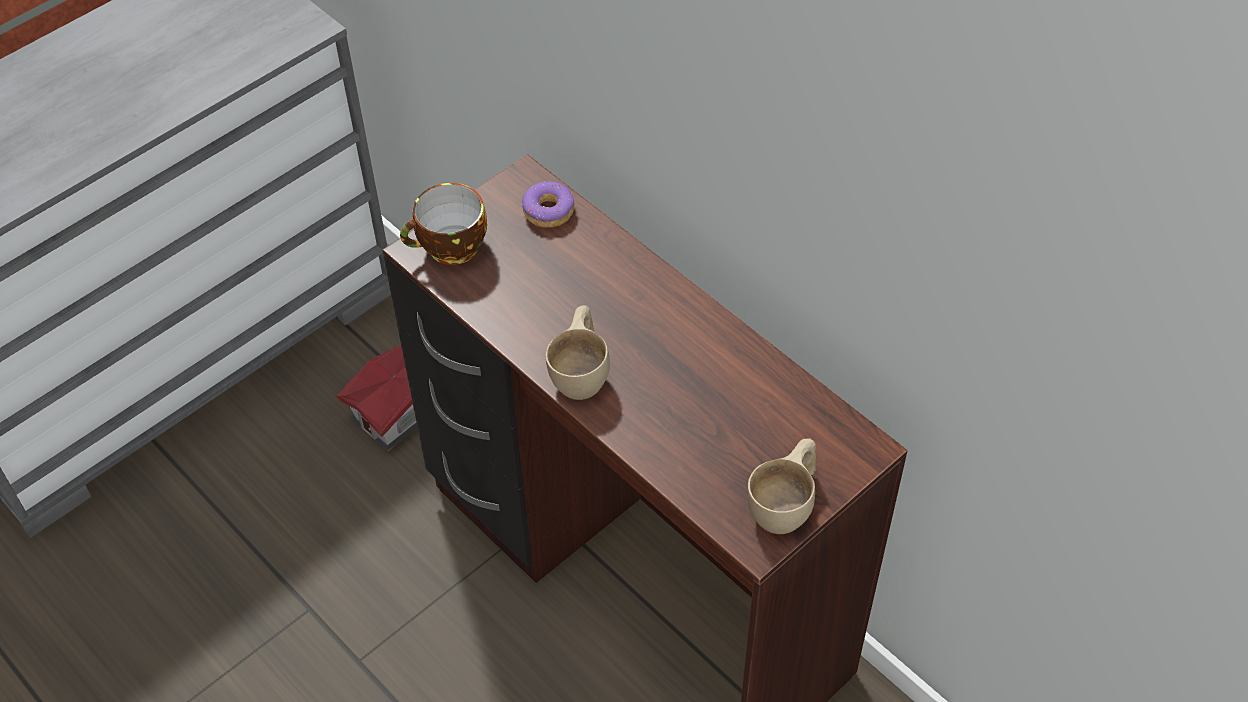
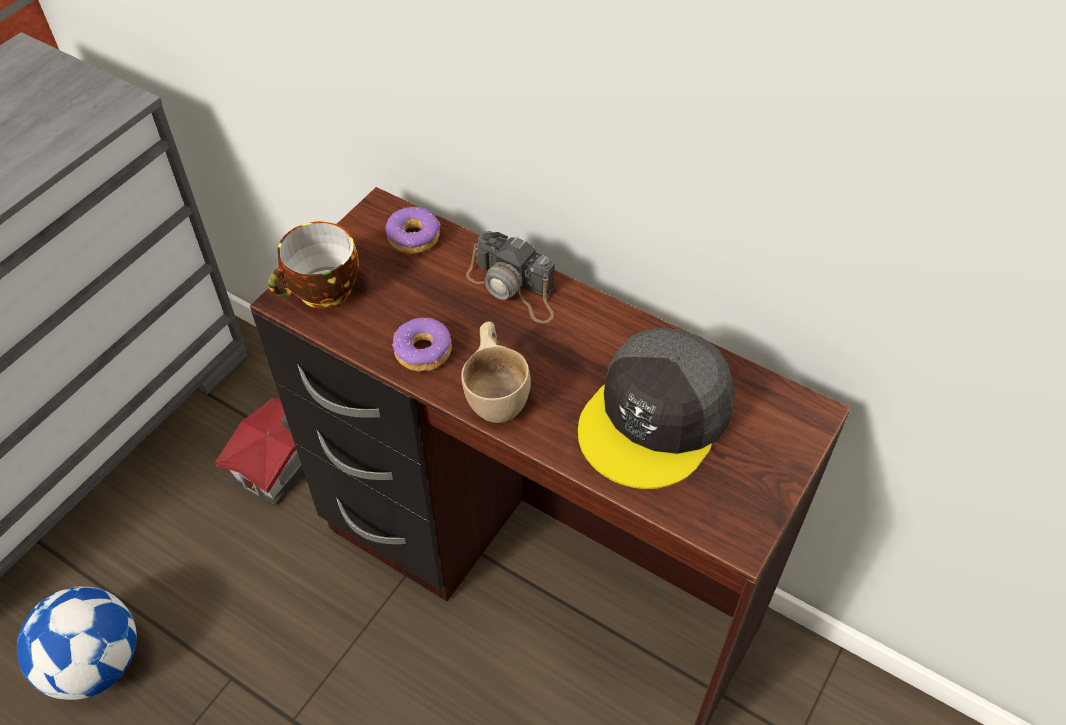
camera: 15 degrees left, 0 degrees up
beige cup [747,438,816,534] -> none
none -> football [17,586,137,700]
none -> donut [392,317,452,372]
none -> camera [466,231,555,323]
none -> grey cap [578,327,735,489]

